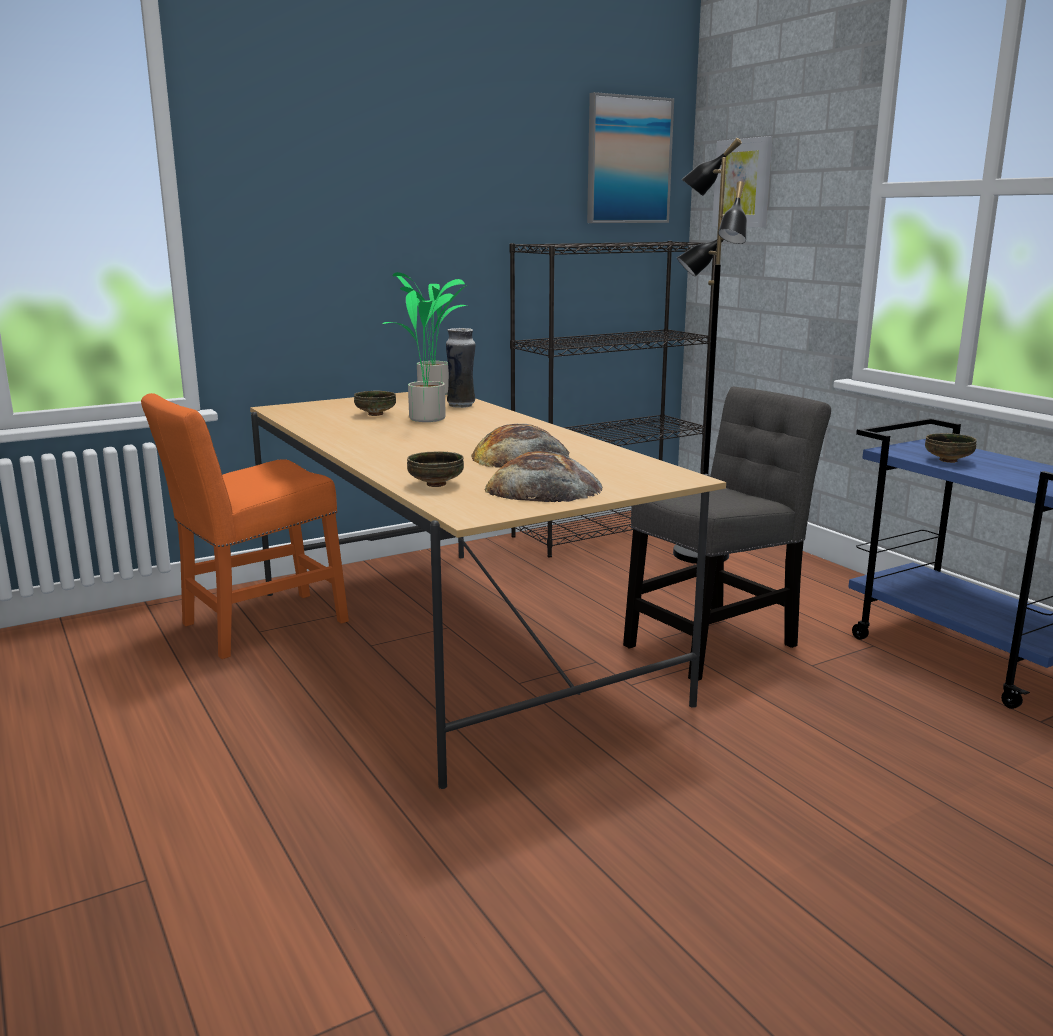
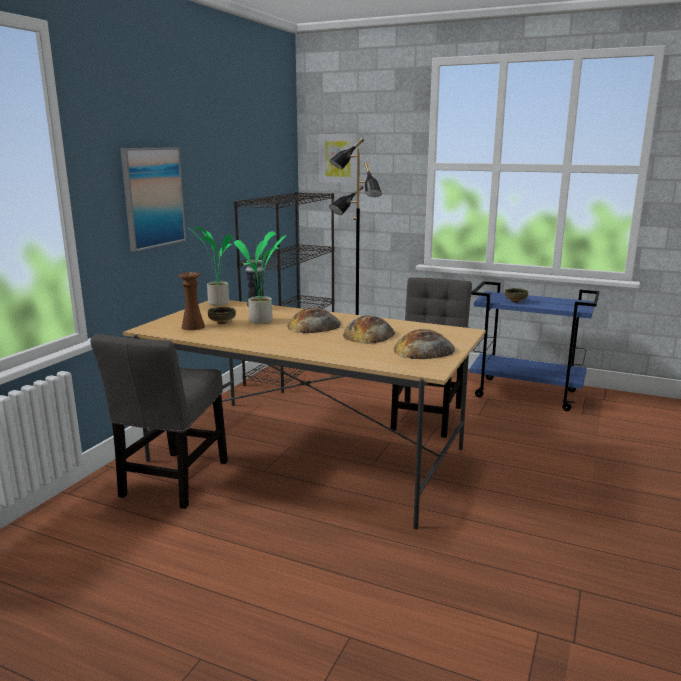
camera: 35 degrees left, 0 degrees up
orange chair [141,393,349,659] -> grey chair [90,334,228,509]
bowl [407,451,464,487] -> none
picture [587,92,674,223] -> picture moved to [120,147,186,252]
none -> brown vase [179,272,205,330]
none -> bread [287,307,341,333]

